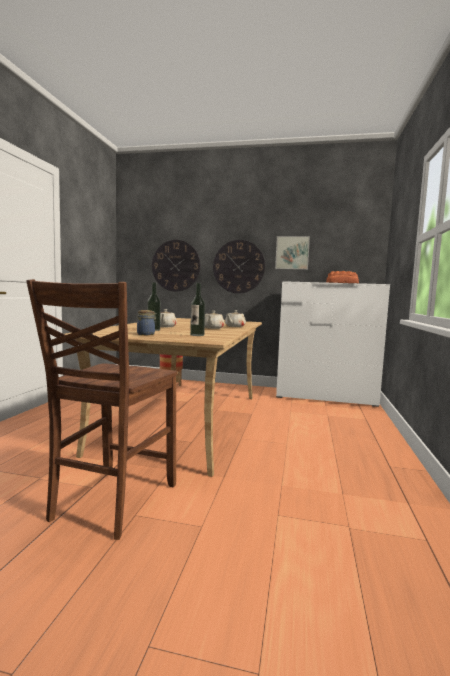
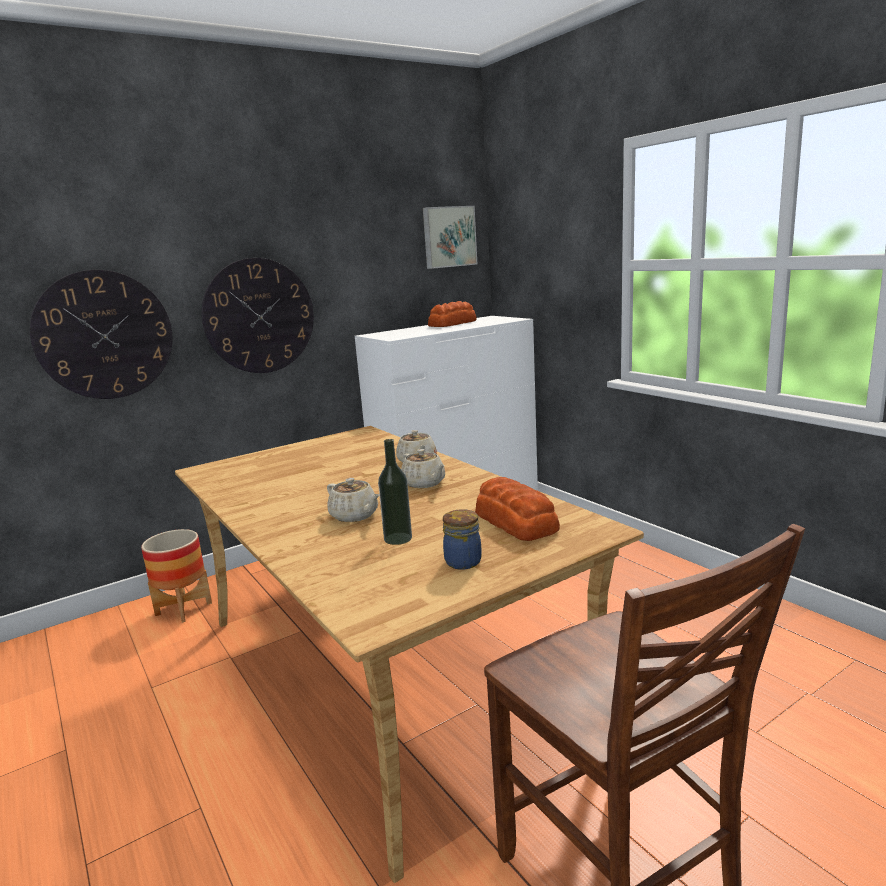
camera: 45 degrees left, 10 degrees up
bottle [190,283,205,336] -> bread [475,477,560,541]
picture [275,236,310,270] -> picture moved to [423,206,477,269]

